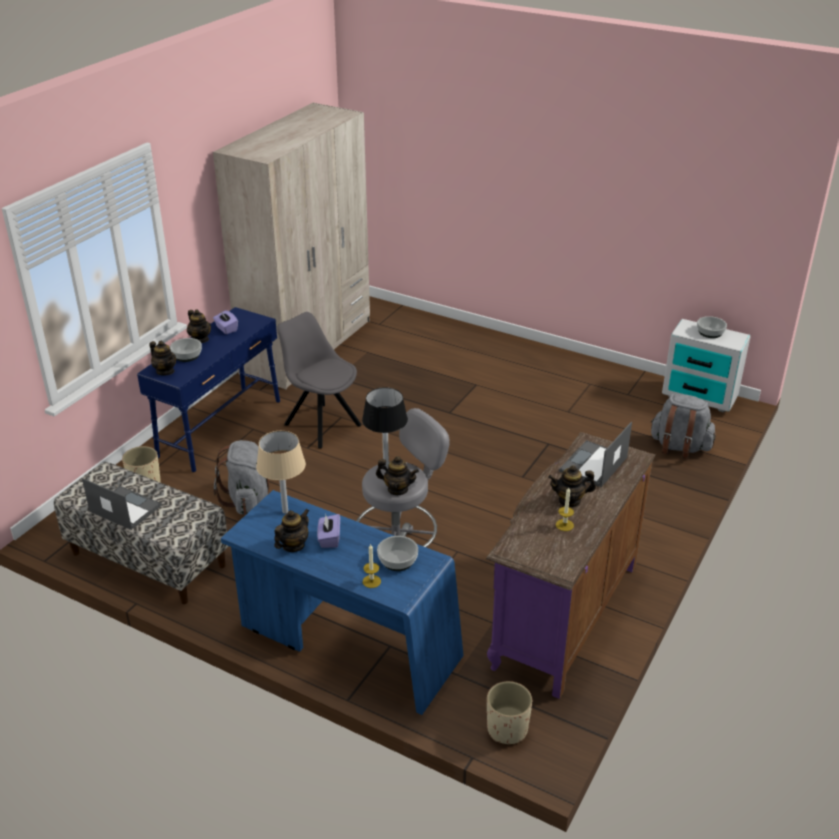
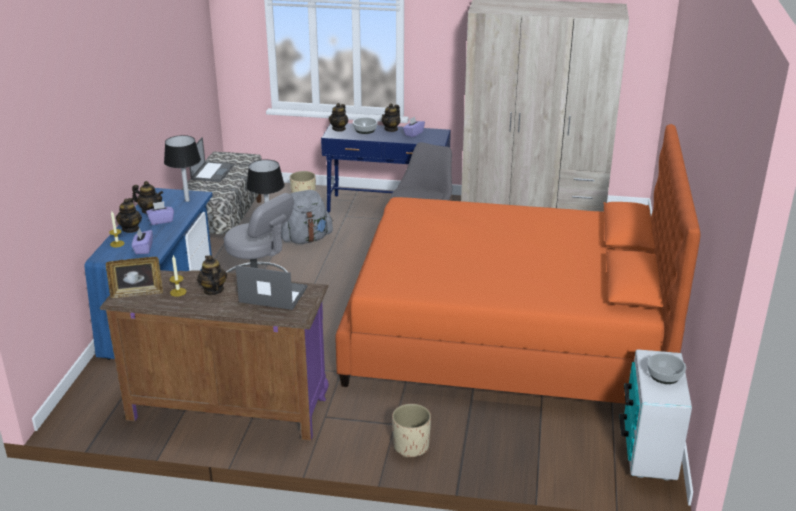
camera: 70 degrees right, 5 degrees down
beige table lamp [256,431,306,514] -> black table lamp [164,135,201,202]
teapot [376,456,419,495] -> teapot moved to [116,198,142,233]
bowl [377,536,418,571] -> purple tissue box [132,228,153,254]
beige planter [487,681,532,744] -> beige planter moved to [392,404,431,457]
grey backpack [650,394,715,459] -> none
none -> picture frame [106,257,163,298]
none -> orange bed [336,124,700,404]

